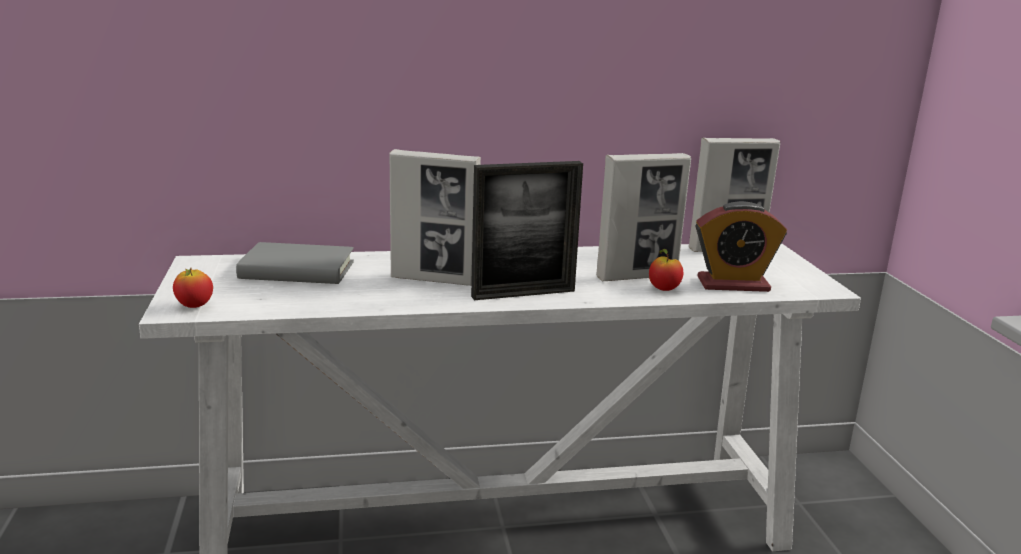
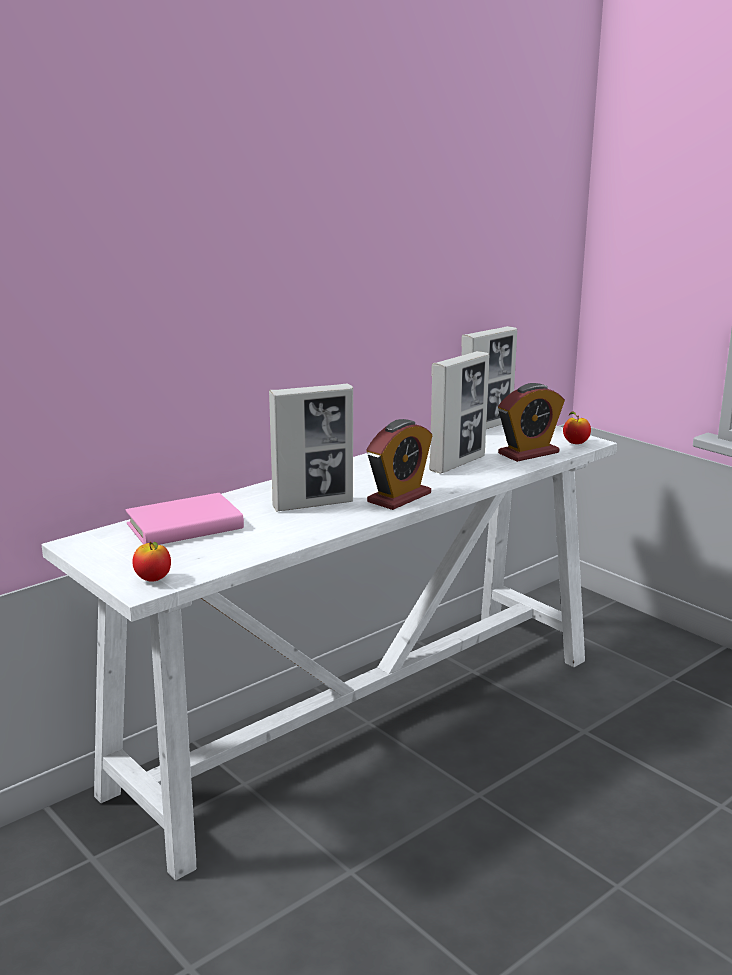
camera: 30 degrees left, 0 degrees up
grey book [236,242,354,284] -> pink book [126,493,244,545]
picture frame [471,161,583,300] -> alarm clock [366,419,433,510]
apple [649,249,683,291] -> apple moved to [563,412,591,444]

